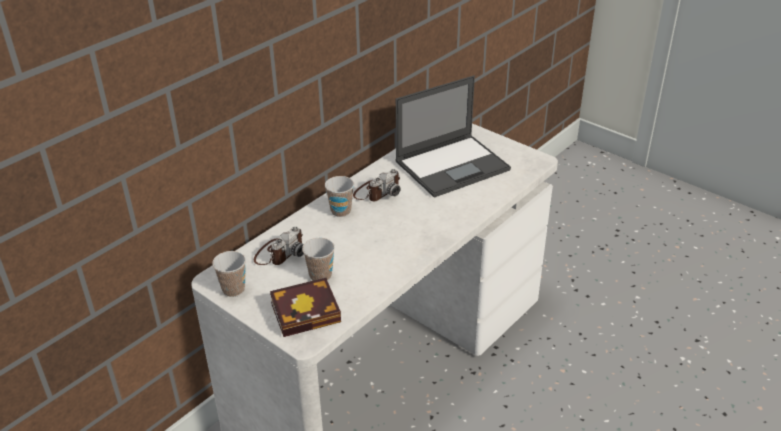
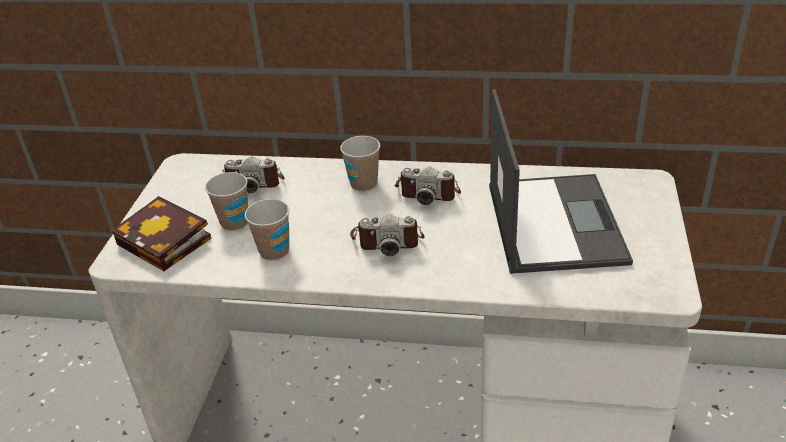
camera: 60 degrees right, 0 degrees up
cup [212,251,246,297] -> cup moved to [245,199,289,261]
laptop [395,76,511,198] -> laptop turned 120 degrees counterclockwise [489,89,633,274]
none -> camera [350,214,424,256]

